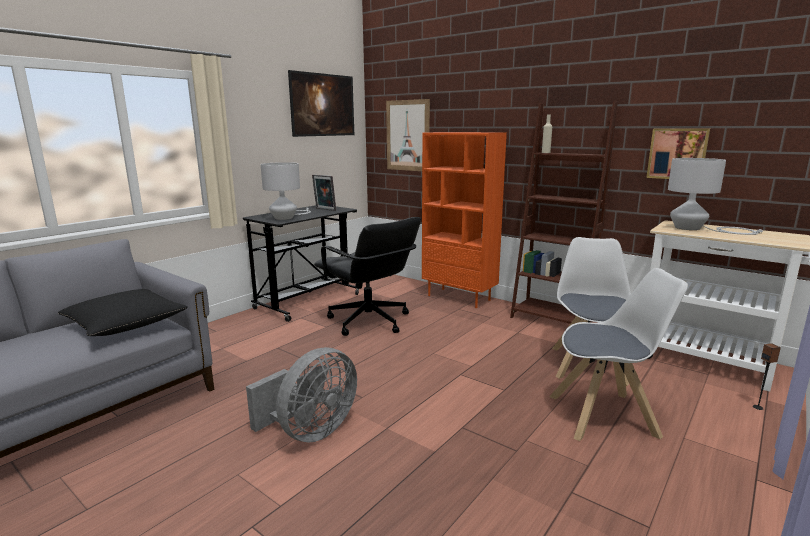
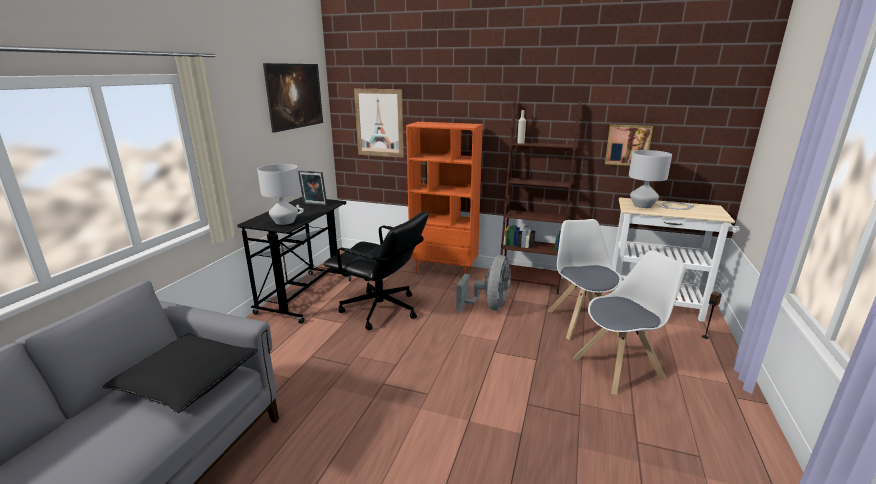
camera: 20 degrees left, 5 degrees up
grey fan [246,347,357,443] -> grey fan moved to [456,255,511,312]

